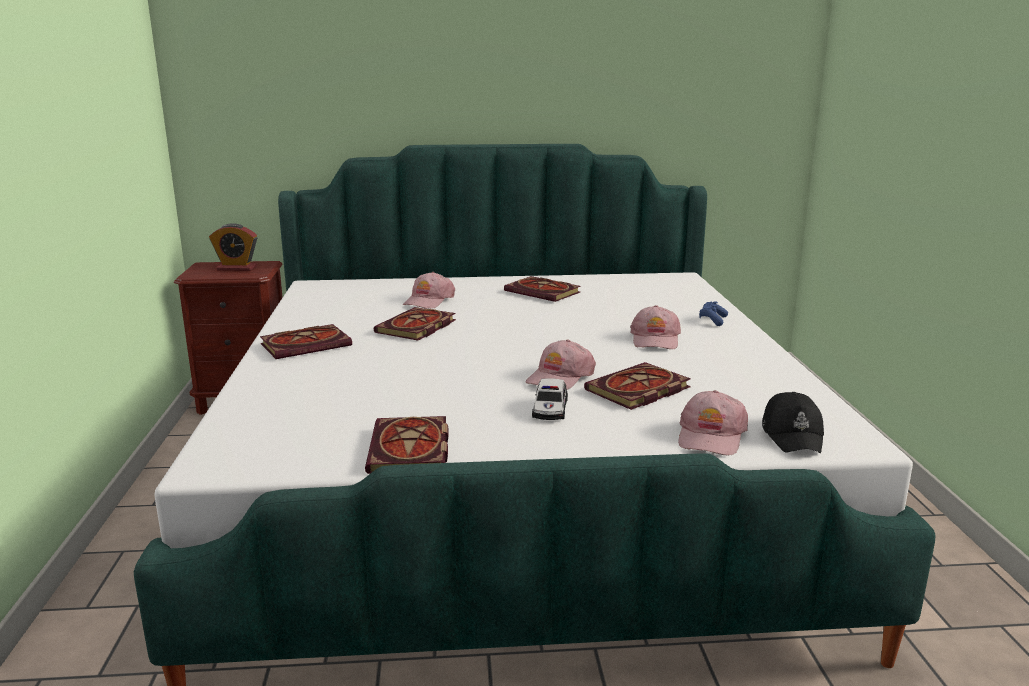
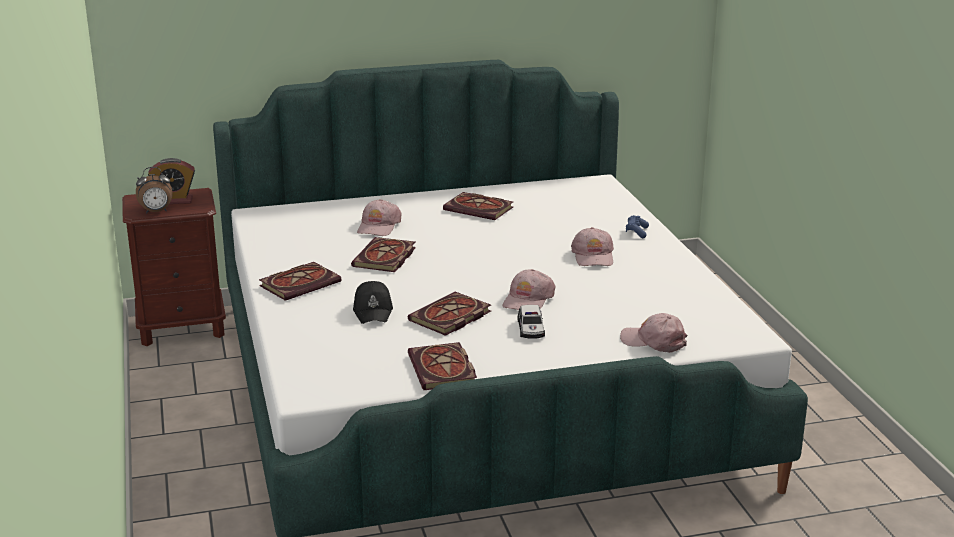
camera: 10 degrees left, 5 degrees up
book [584,362,691,410] -> book moved to [408,292,491,336]
pink cap [678,390,748,455] -> pink cap turned 105 degrees clockwise [620,313,687,353]
black cap [762,392,824,453] -> black cap moved to [353,281,393,324]
none -> alarm clock [136,167,173,214]

